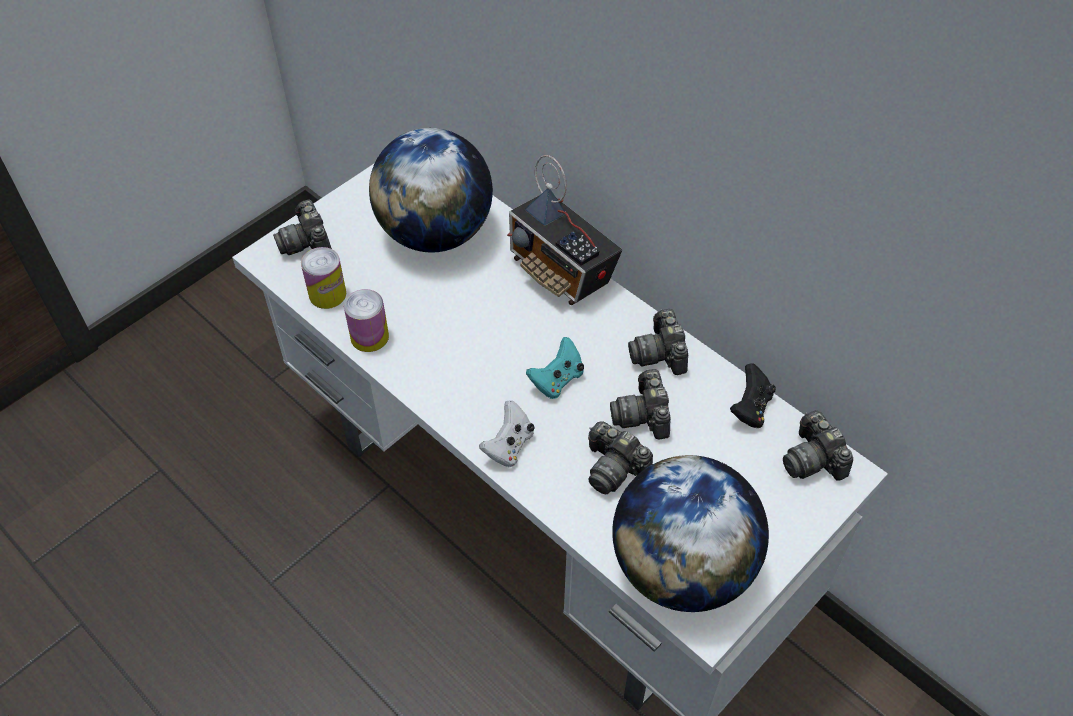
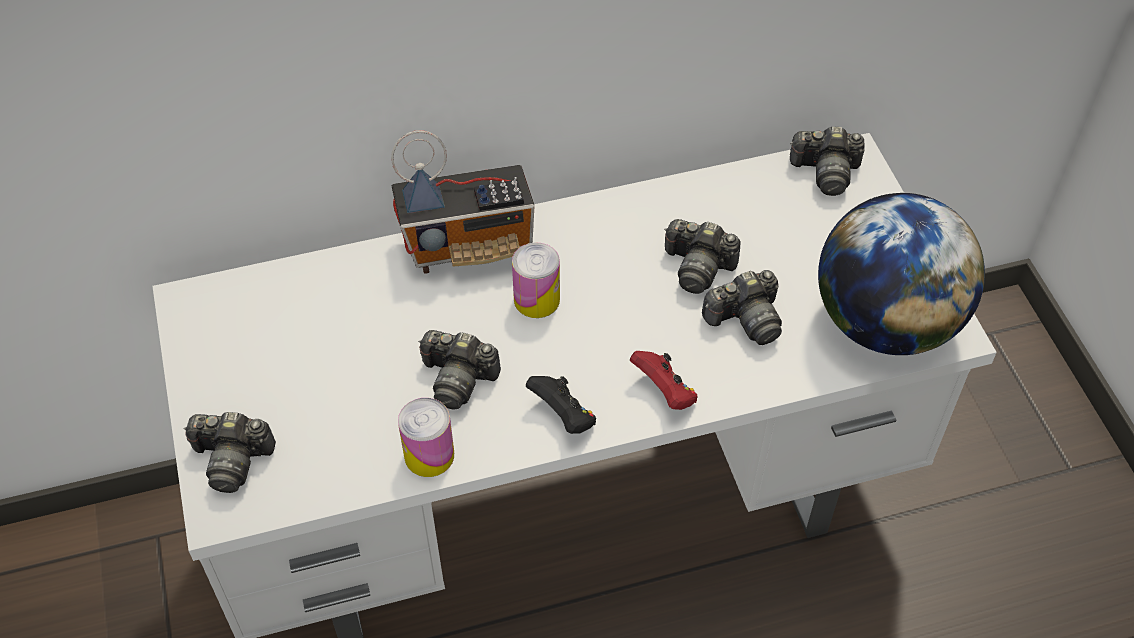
camera: 60 degrees left, 0 degrees up
can [301,247,346,309] -> can moved to [512,242,560,318]
globe [369,128,493,252] -> none
white game controller [479,400,534,468] -> red game controller [630,351,698,410]
turquoise game controller [526,337,584,399] -> none
camera [628,309,688,375] -> camera moved to [418,330,501,409]
black game controller [730,364,776,428] -> black game controller moved to [526,376,596,434]

